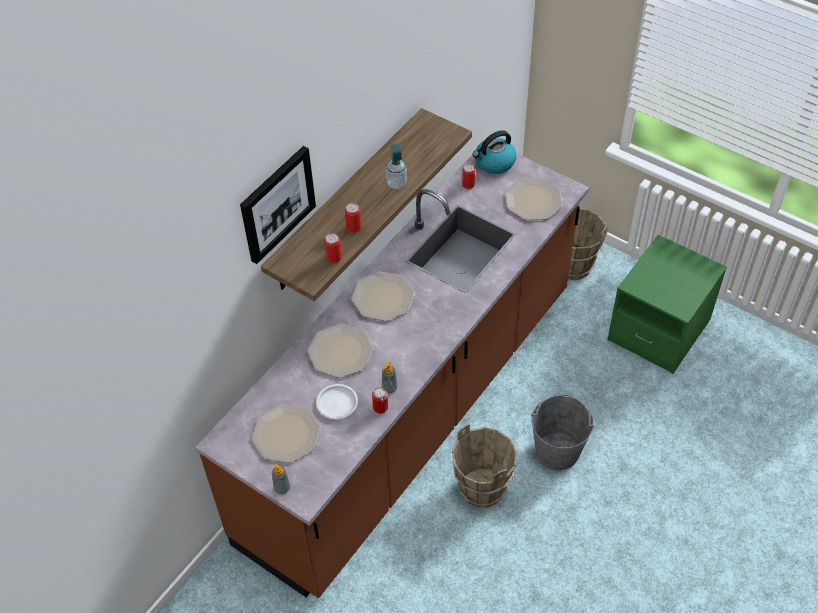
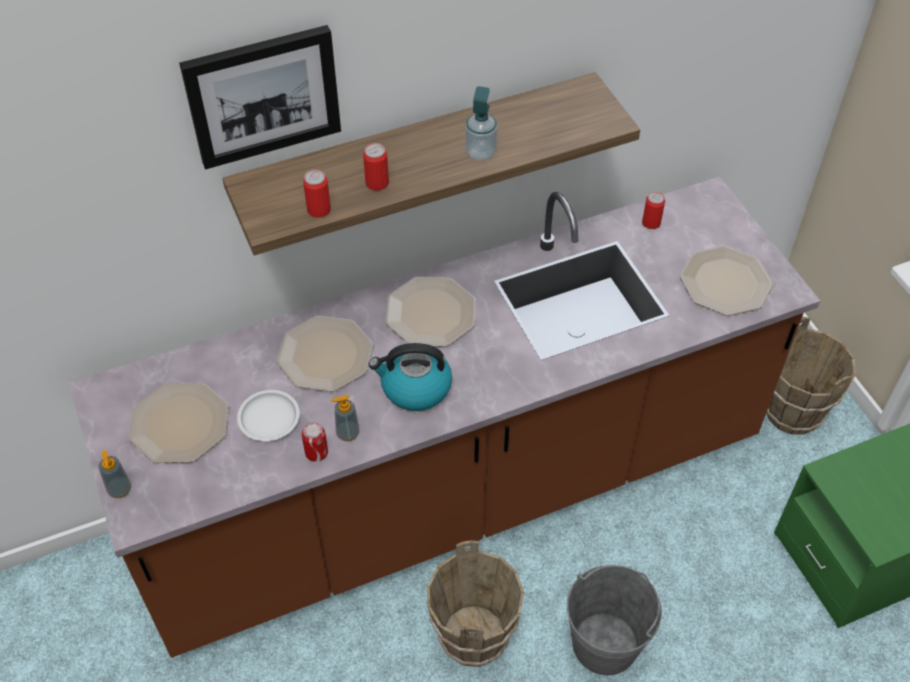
camera: 30 degrees right, 0 degrees up
kettle [473,130,516,174] -> kettle moved to [369,343,452,411]

